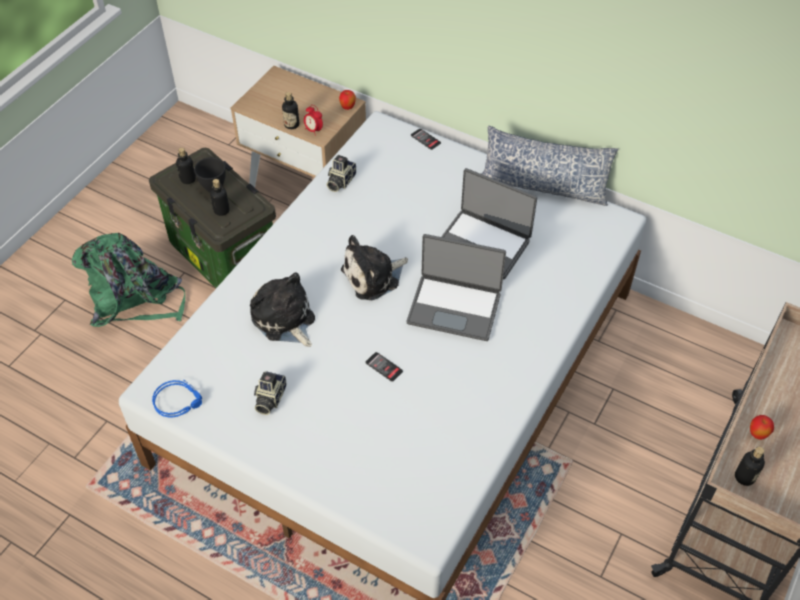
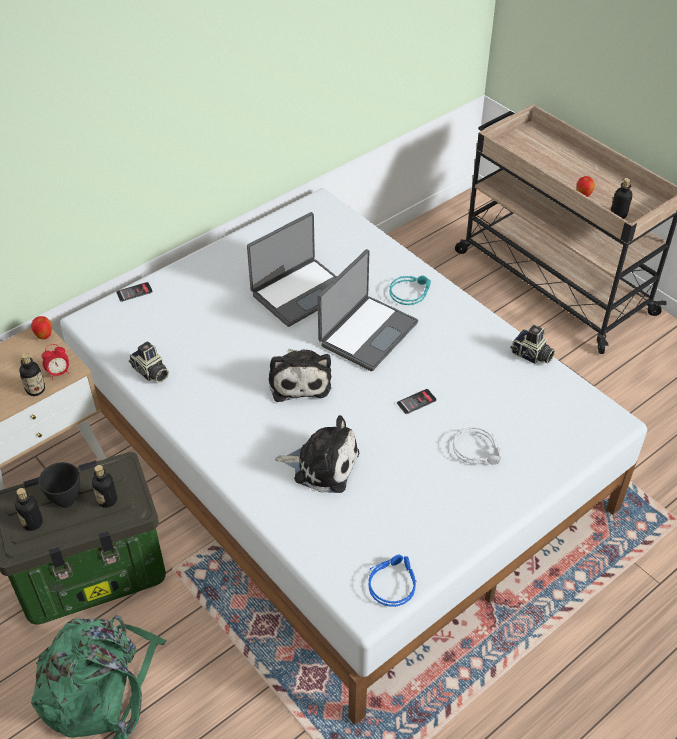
camera: 70 degrees left, 5 degrees down
plush toy [250,273,315,347] -> plush toy turned 150 degrees counterclockwise [275,415,359,493]
camera [254,371,286,415] -> camera moved to [511,325,555,364]
pillow [482,126,618,206] -> none
none -> turquoise headphones [390,275,431,305]
none -> grey headphones [453,427,502,465]

